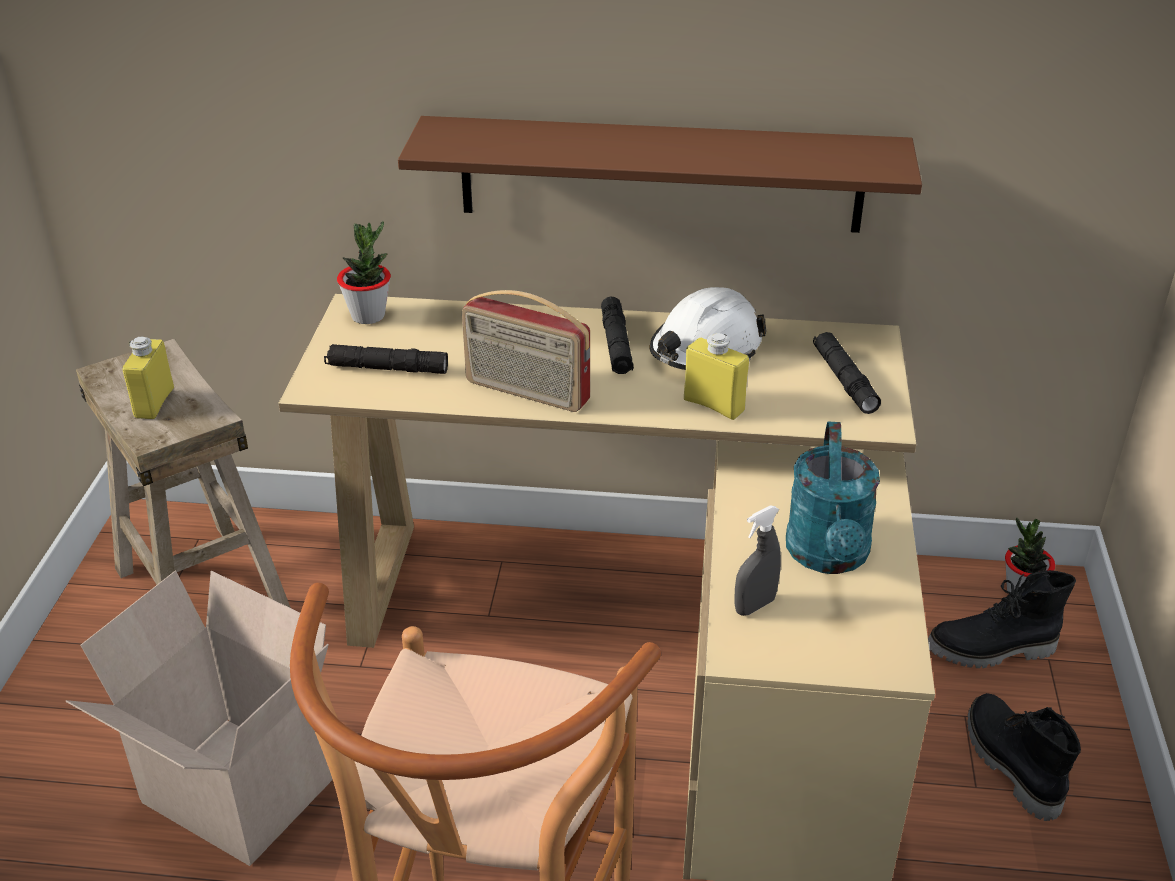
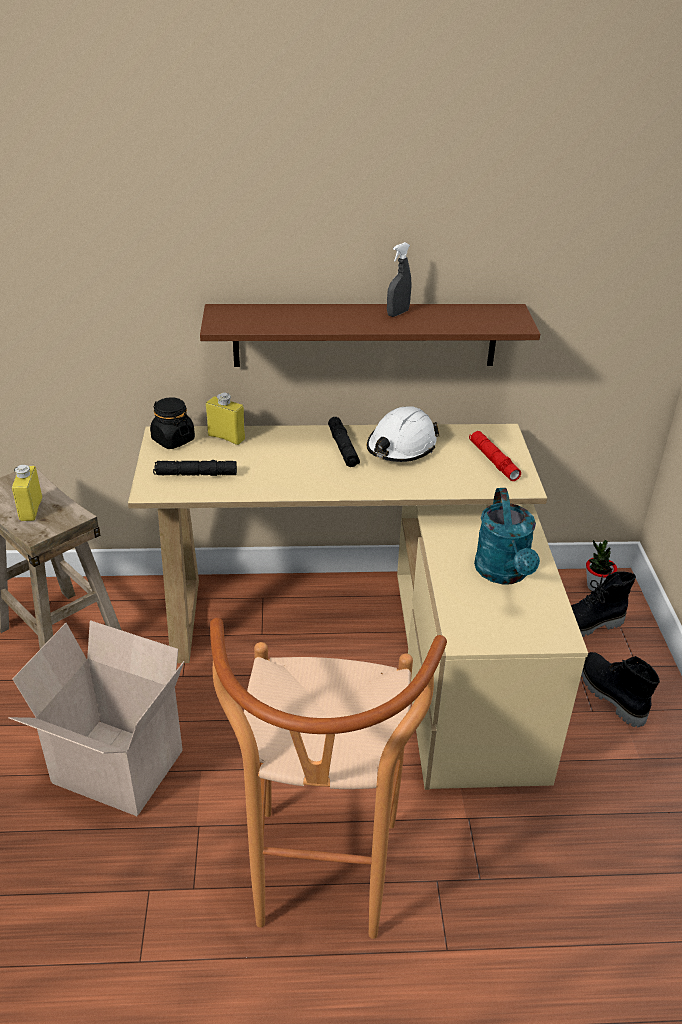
camera: 10 degrees left, 0 degrees up
potted plant [337,221,391,324] -> black jar [150,397,195,449]
radio [462,290,590,412] -> none
yellow bottle [684,333,749,420] -> yellow bottle moved to [206,392,245,445]
grey spray bottle [734,505,781,616] -> grey spray bottle moved to [387,242,411,317]
black flashlight [813,332,881,414] -> red flashlight [469,431,521,481]

